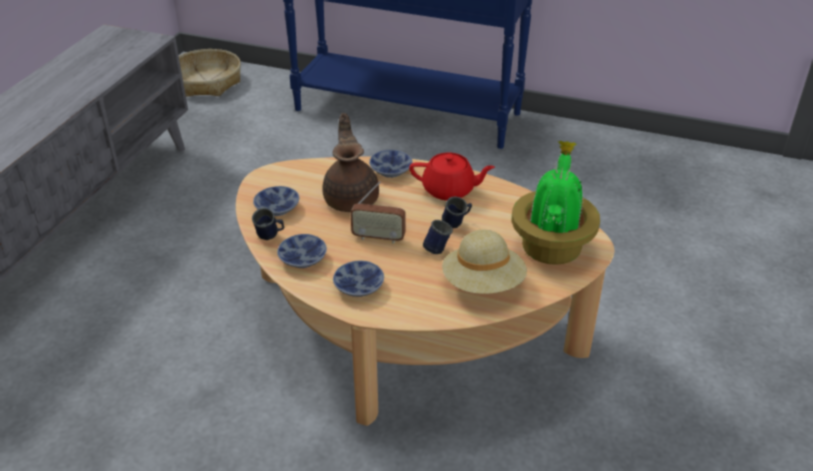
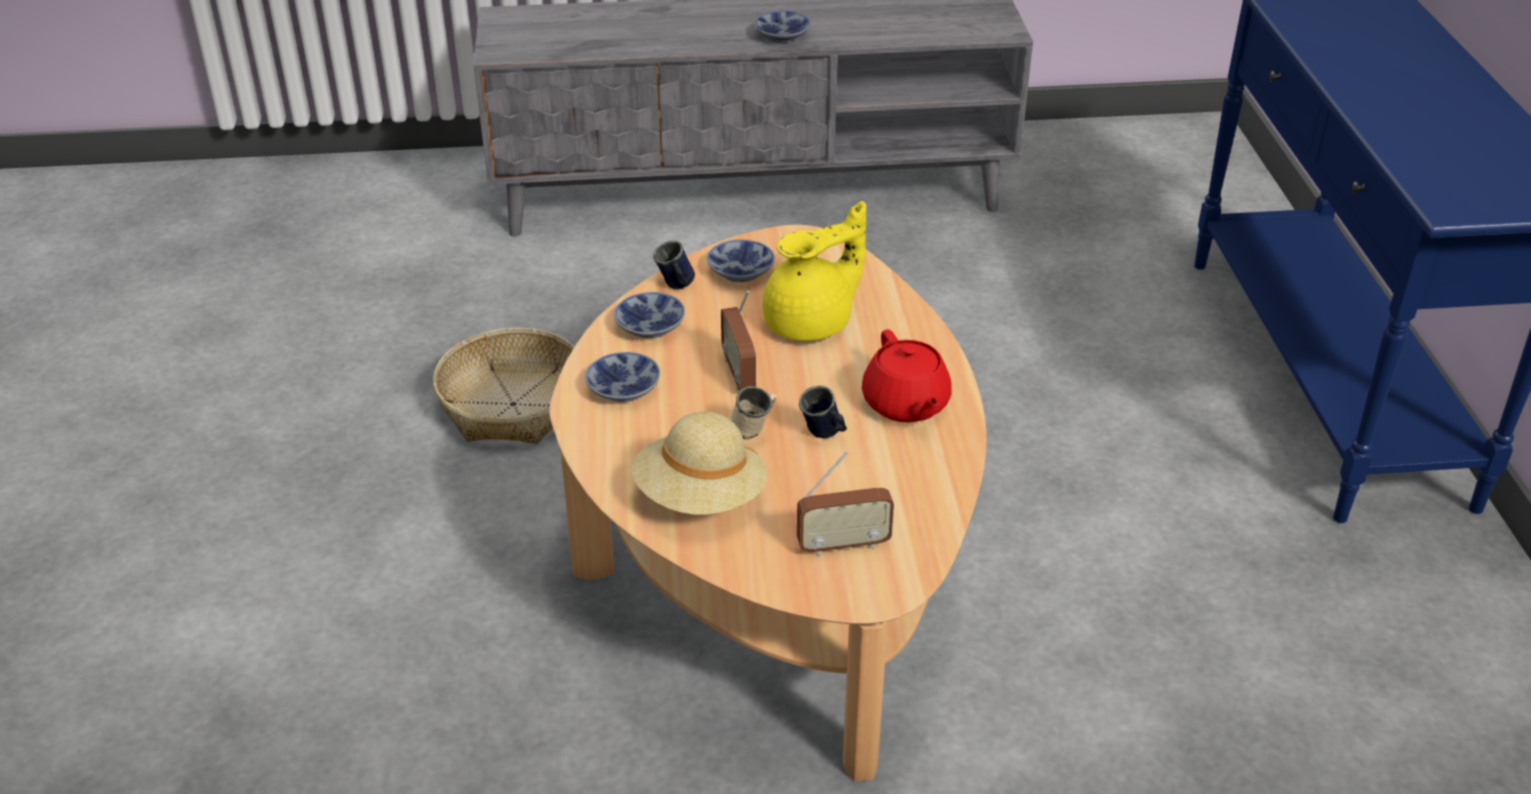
camera: 65 degrees right, 0 degrees up
basket [179,49,241,97] -> basket moved to [433,328,575,444]
brown teapot [322,113,379,212] -> yellow teapot [762,201,866,341]
bowl [369,150,413,178] -> bowl moved to [754,10,811,43]
blue mug [423,220,453,254] -> beige mug [729,386,777,439]
potted plant [511,141,600,265] -> radio [797,451,894,557]

